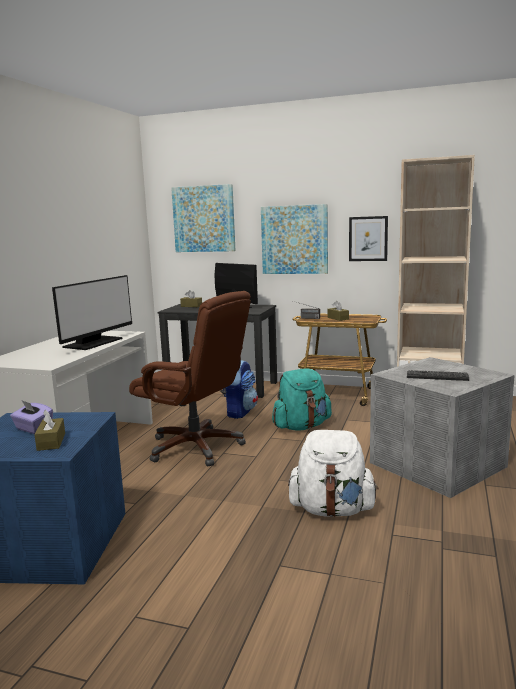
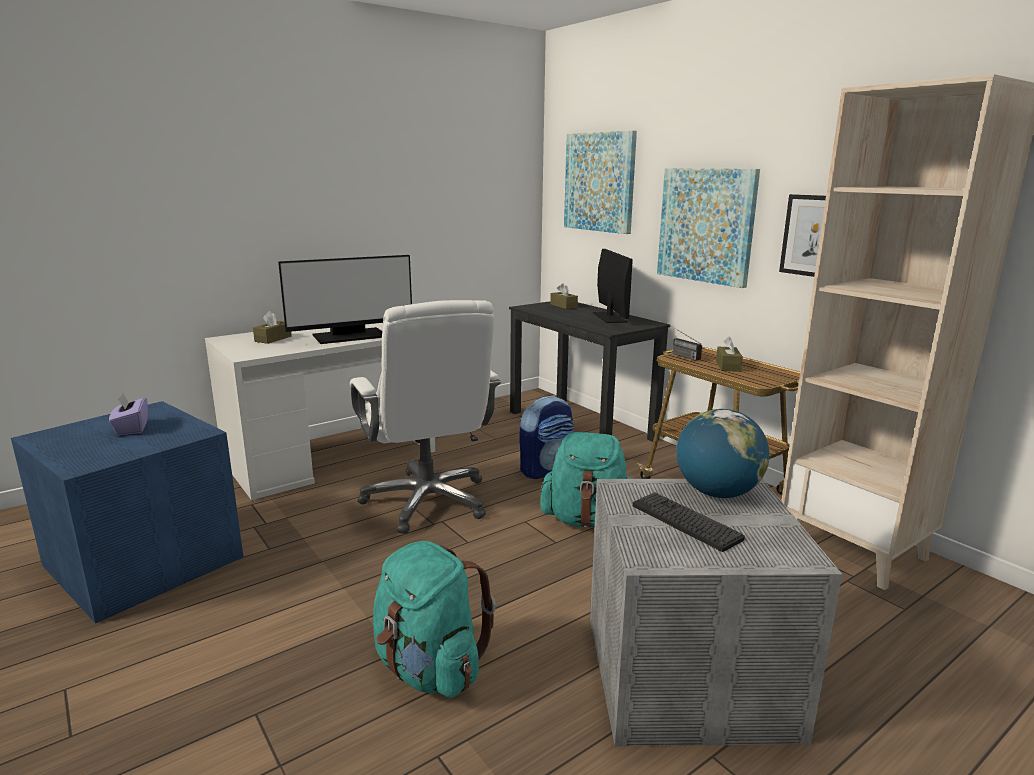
camera: 35 degrees right, 5 degrees up
brown tissue box [34,410,65,451] -> brown tissue box moved to [253,311,292,344]
brown office chair [129,291,251,466] -> white office chair [350,300,501,534]
white backpack [288,430,379,517] -> turquoise backpack [373,541,496,698]
none -> globe [676,409,770,498]

